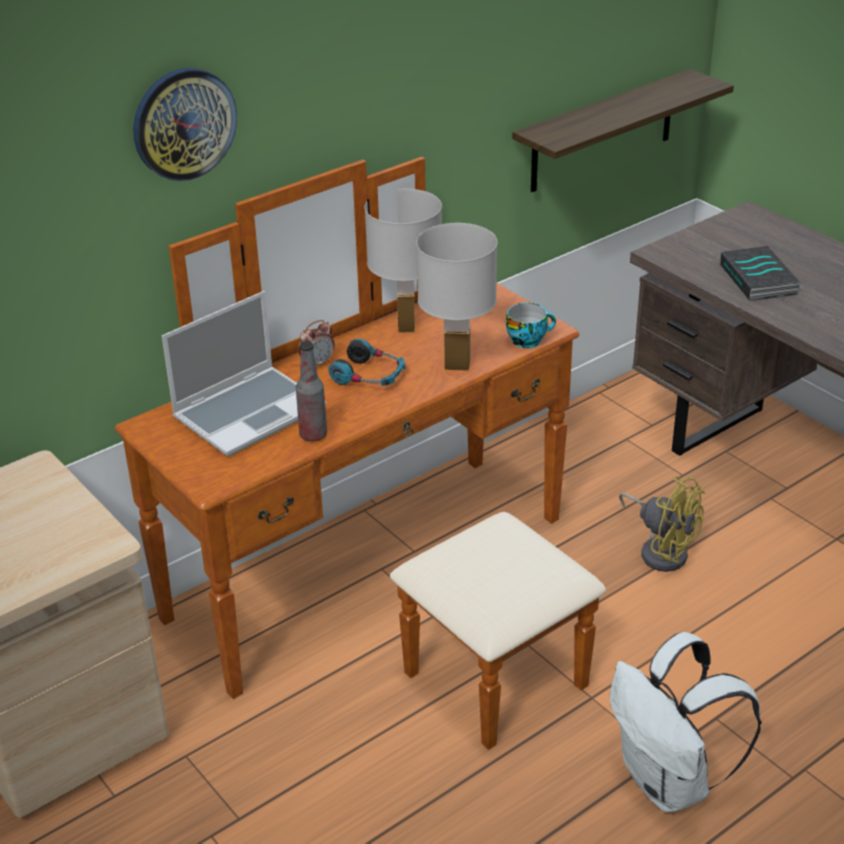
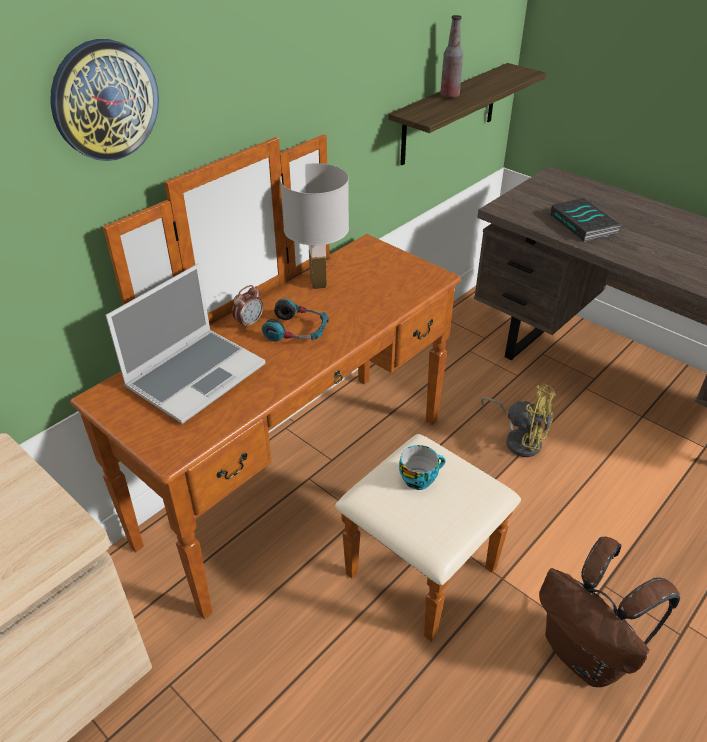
camera: 10 degrees left, 5 degrees up
bottle [296,341,327,442] -> bottle moved to [440,15,463,99]
white table lamp [416,223,497,371] -> none
cup [506,303,556,348] -> cup moved to [399,445,445,490]
white backpack [610,632,762,813] -> brown backpack [539,537,680,687]

